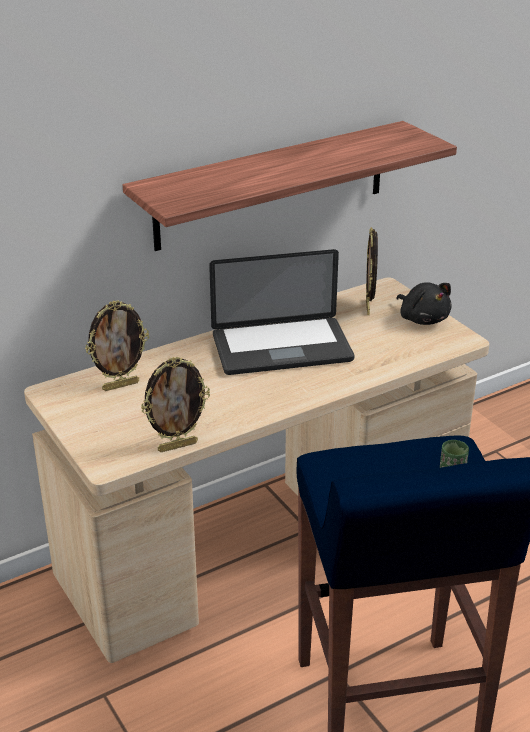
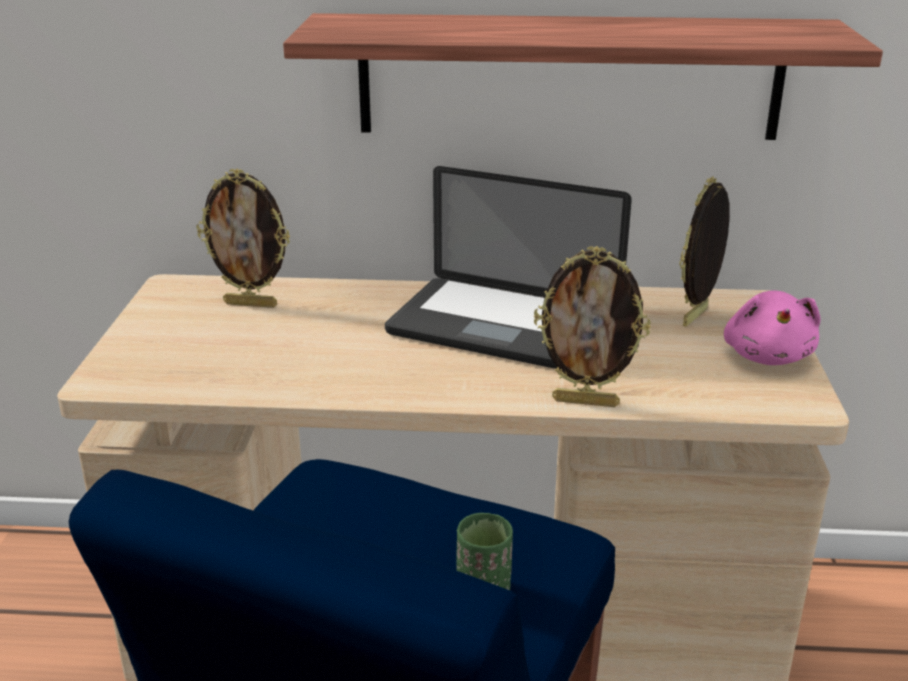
camera: 35 degrees right, 5 degrees down
picture frame [141,357,210,452] -> picture frame moved to [534,246,651,407]
black plush toy [396,282,452,325] -> pink plush toy [724,290,820,365]

